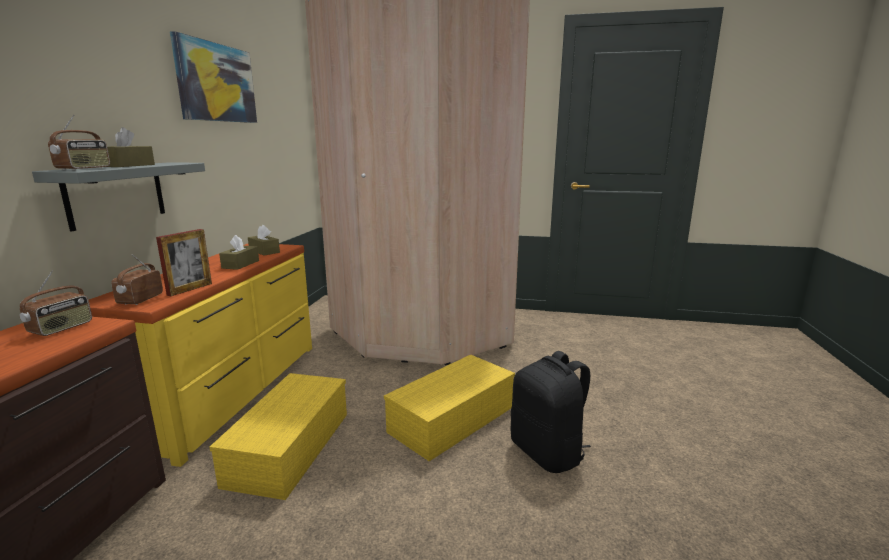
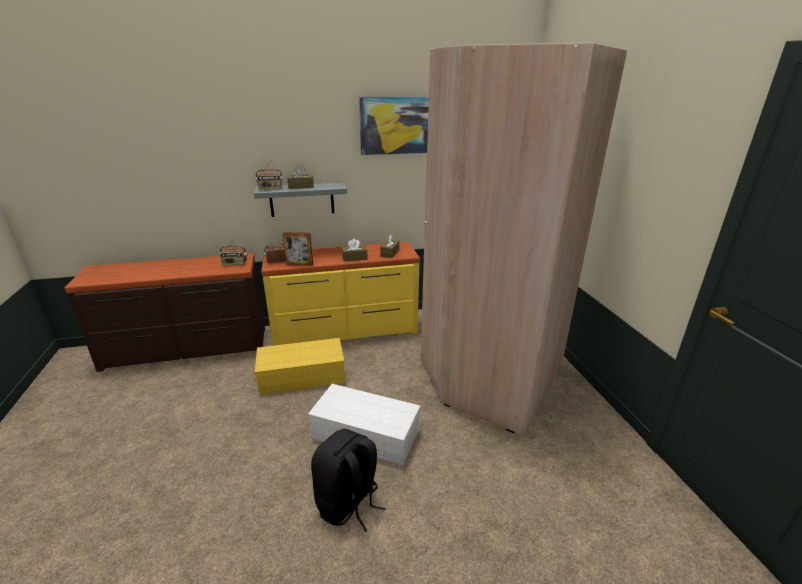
camera: 65 degrees right, 10 degrees up
yellow storage box [384,355,515,461] -> white storage box [308,384,420,465]

